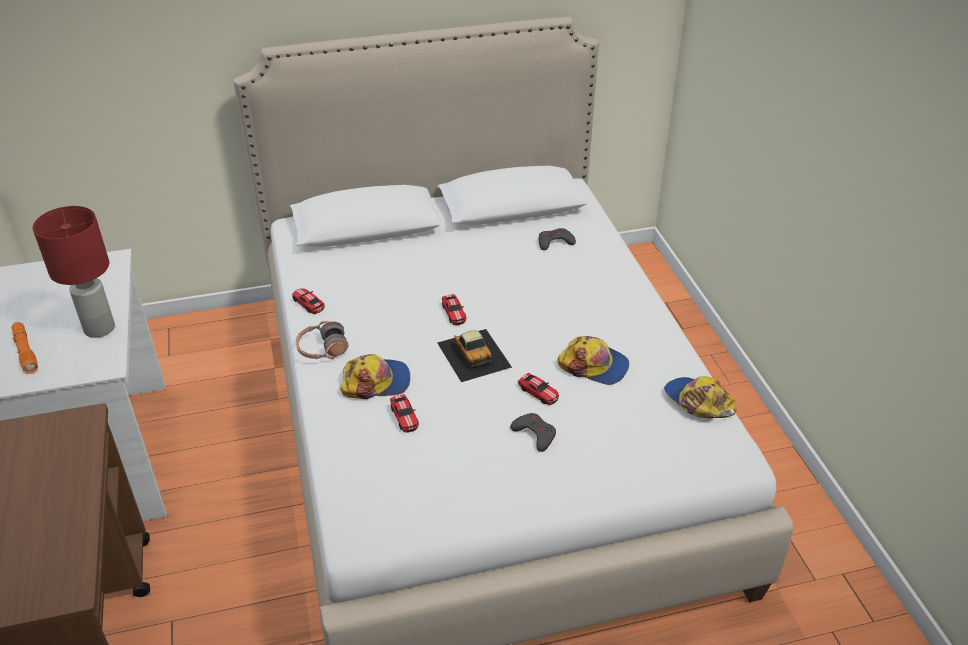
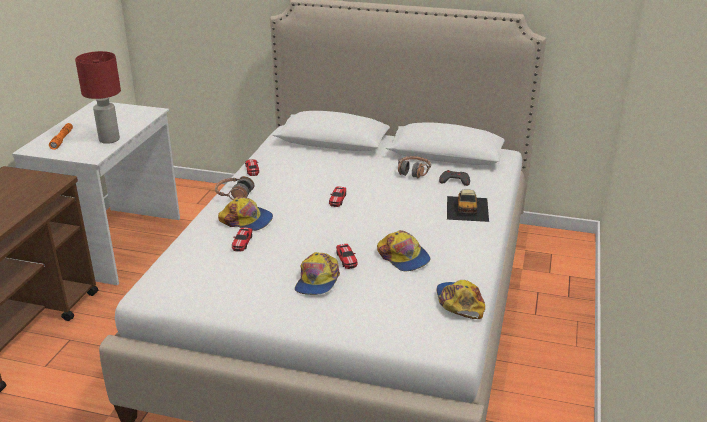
camera: 30 degrees right, 10 degrees down
toy car [437,329,512,382] -> toy car moved to [447,189,489,222]
grey game controller [510,413,556,452] -> cap [295,252,340,295]
none -> headphones [398,156,431,178]

